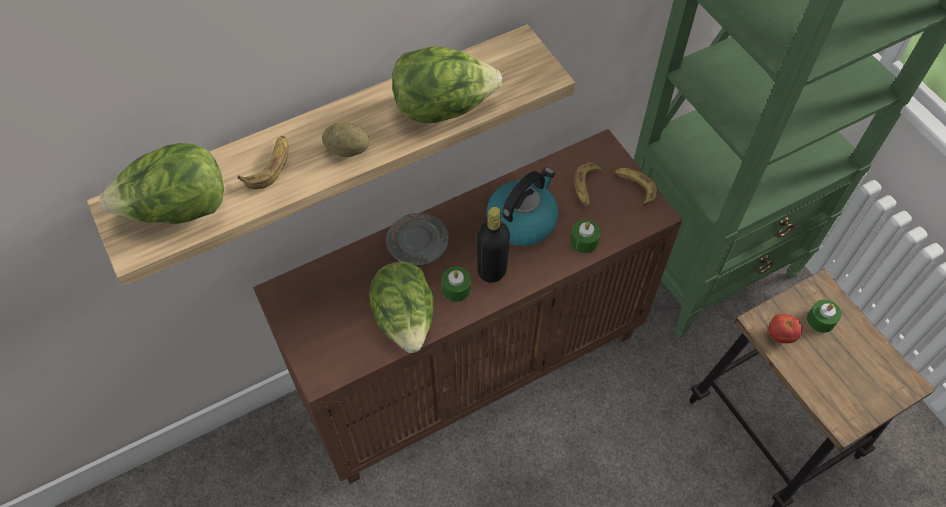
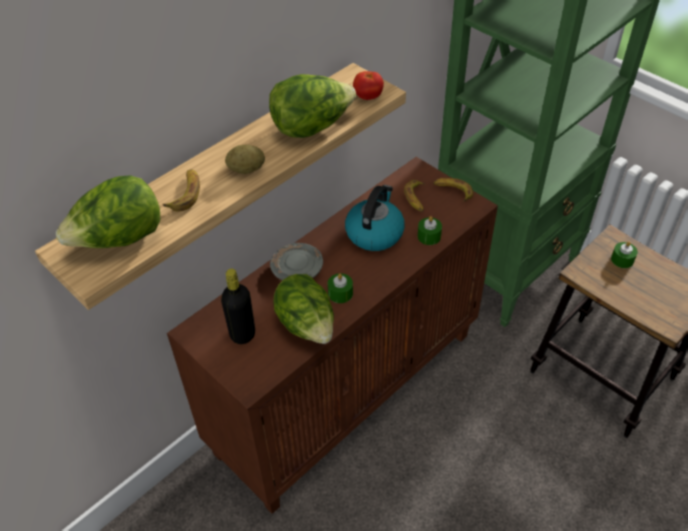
camera: 15 degrees left, 10 degrees down
black bottle [477,207,510,283] -> black bottle moved to [221,269,255,344]
tomato [769,314,802,343] -> tomato moved to [353,71,384,100]

